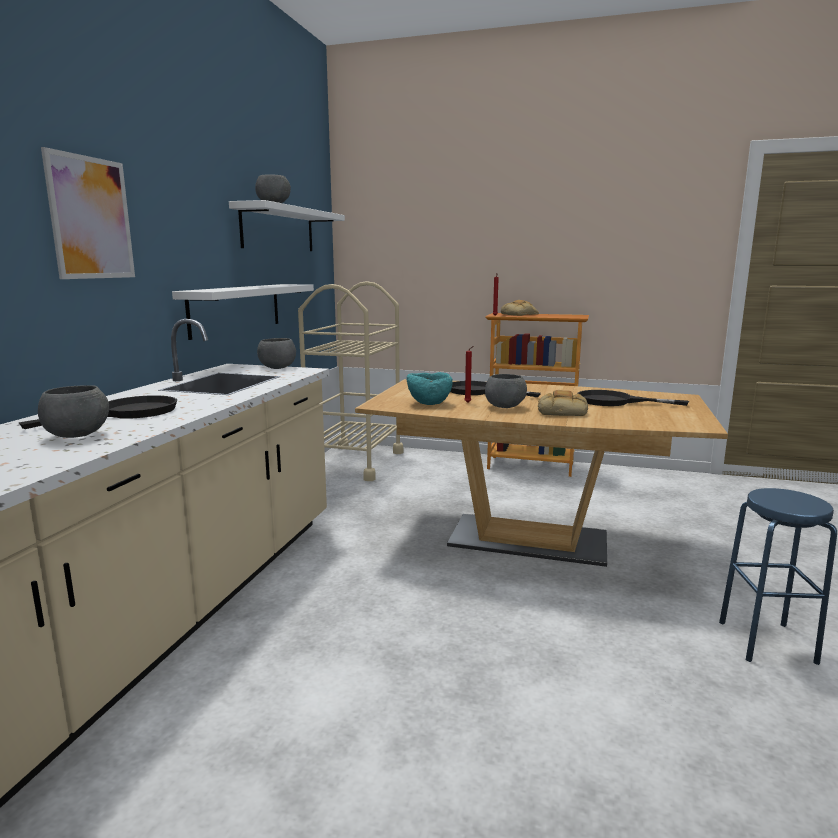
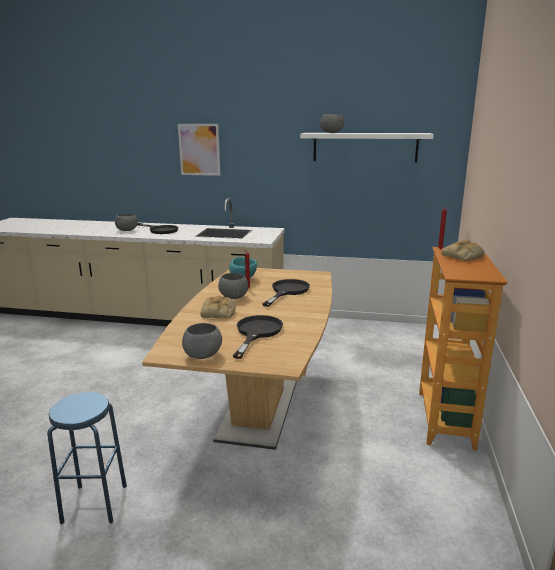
camera: 85 degrees right, 5 degrees up
white shelf [172,284,314,340] -> none
grey bowl [257,338,296,369] -> grey bowl moved to [182,323,222,359]
beige cart [298,281,403,481] -> none

